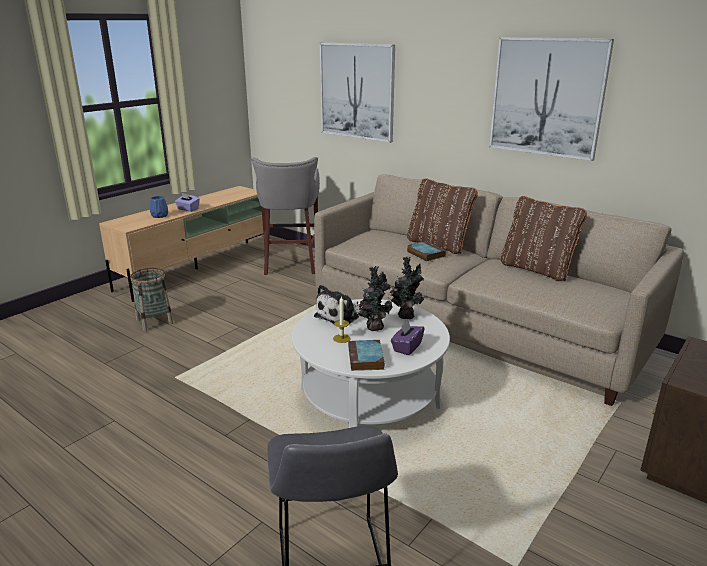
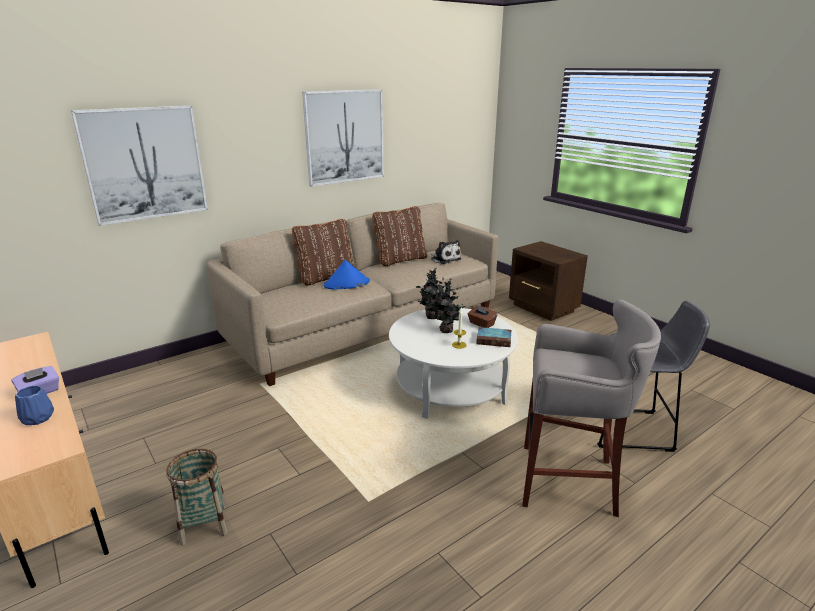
camera: 75 degrees left, 0 degrees up
grey stool [252,157,320,275] -> grey stool moved to [522,299,661,517]
plush toy [314,285,359,324] -> plush toy moved to [431,240,461,264]
purple tissue box [391,320,425,355] -> brown tissue box [468,305,497,328]
book [407,241,446,261] -> blue hat [324,260,370,290]

